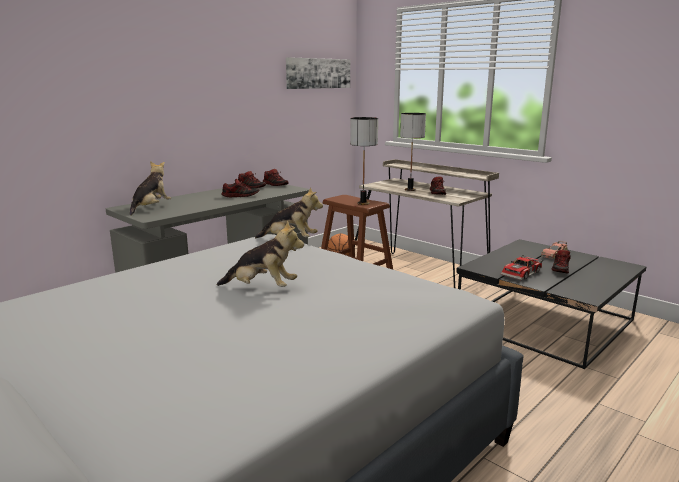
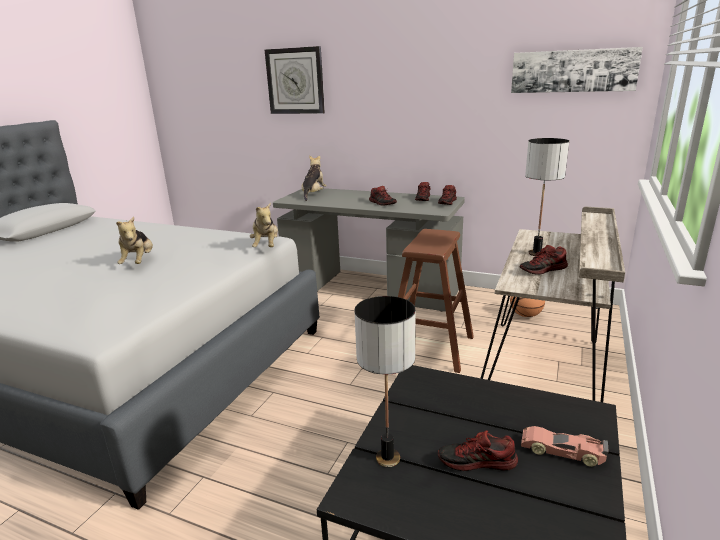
camera: 70 degrees right, 5 degrees up
plush toy [130,161,171,216] -> plush toy turned 75 degrees counterclockwise [301,156,327,201]
table lamp [350,117,378,205] -> table lamp moved to [354,296,416,467]
toy car [501,255,543,280] -> none
none -> wall clock [265,46,325,114]

